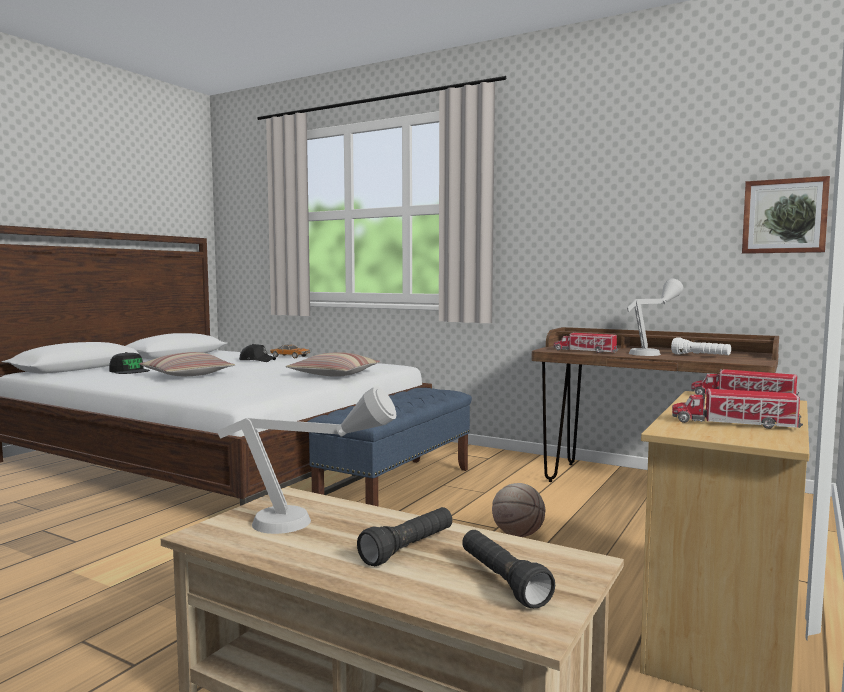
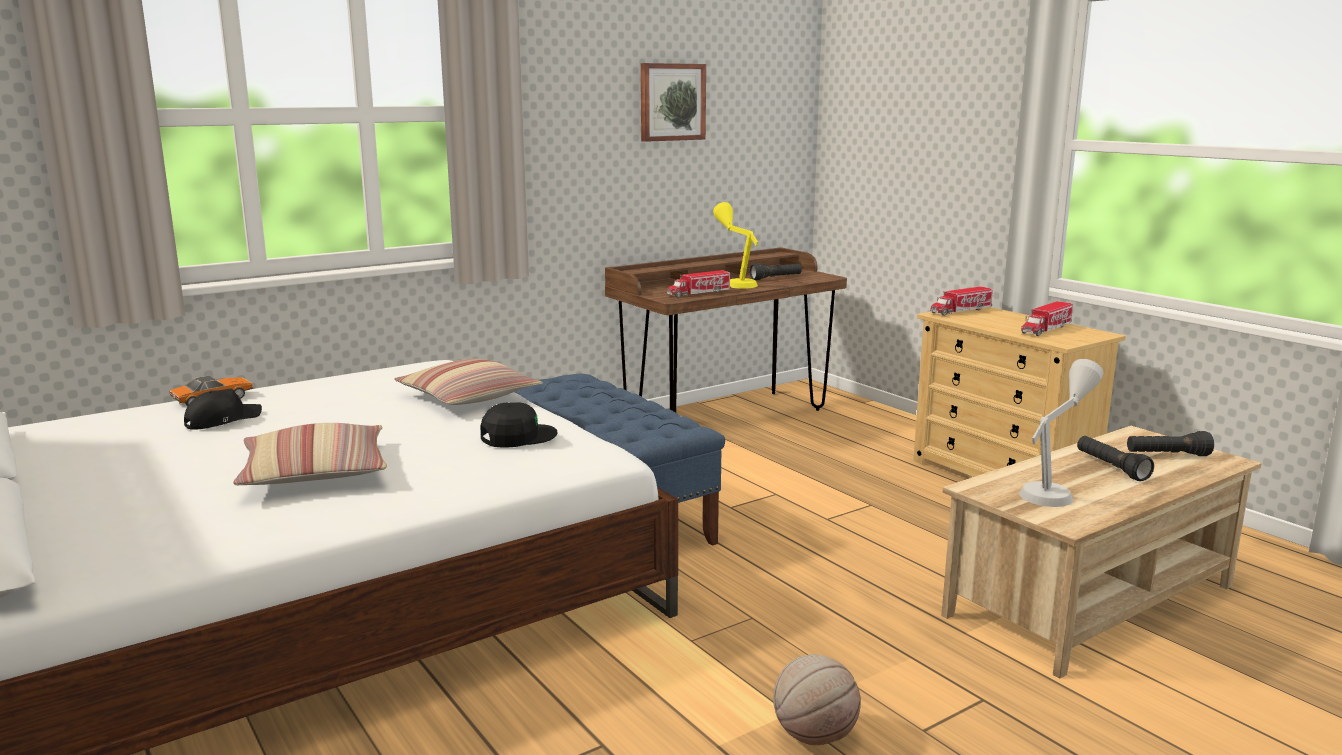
camera: 65 degrees left, 10 degrees up
black cap [109,352,150,374] -> black cap moved to [480,402,558,448]
basketball [492,483,545,537] -> basketball moved to [773,654,861,745]
grey table lamp [627,278,683,356] -> yellow table lamp [713,202,758,289]
white flashlight [671,337,731,355] -> black flashlight [750,263,802,280]
picture [742,176,830,254] -> picture moved to [641,63,706,142]

